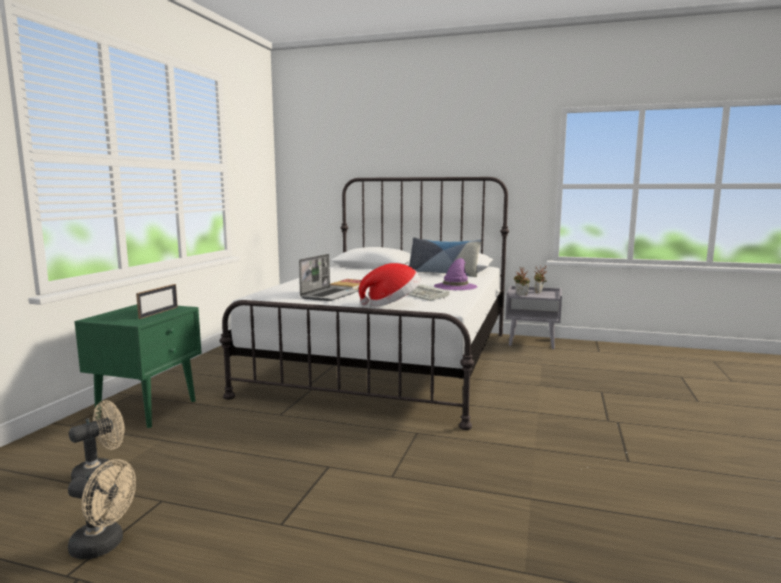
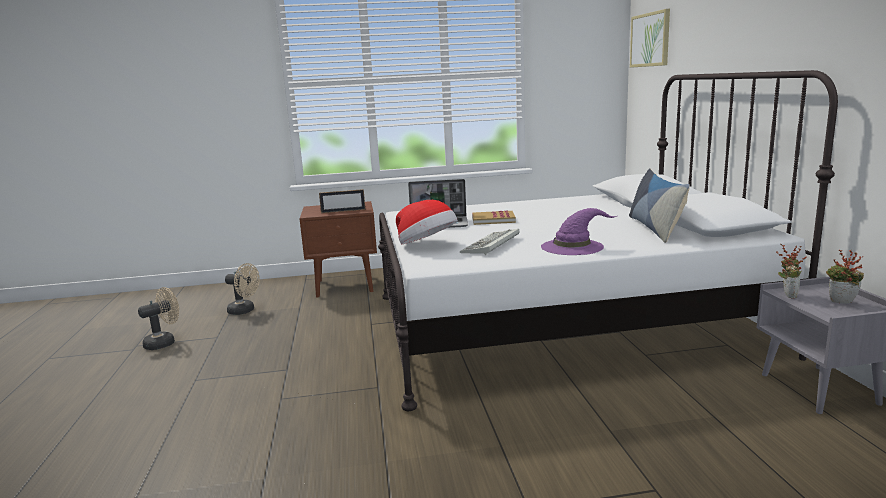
camera: 65 degrees right, 5 degrees up
beige fan [68,459,136,559] -> beige fan turned 120 degrees counterclockwise [138,287,179,350]
green nightstand [74,304,201,428] -> brown nightstand [300,201,377,297]
none -> picture [630,9,670,68]

